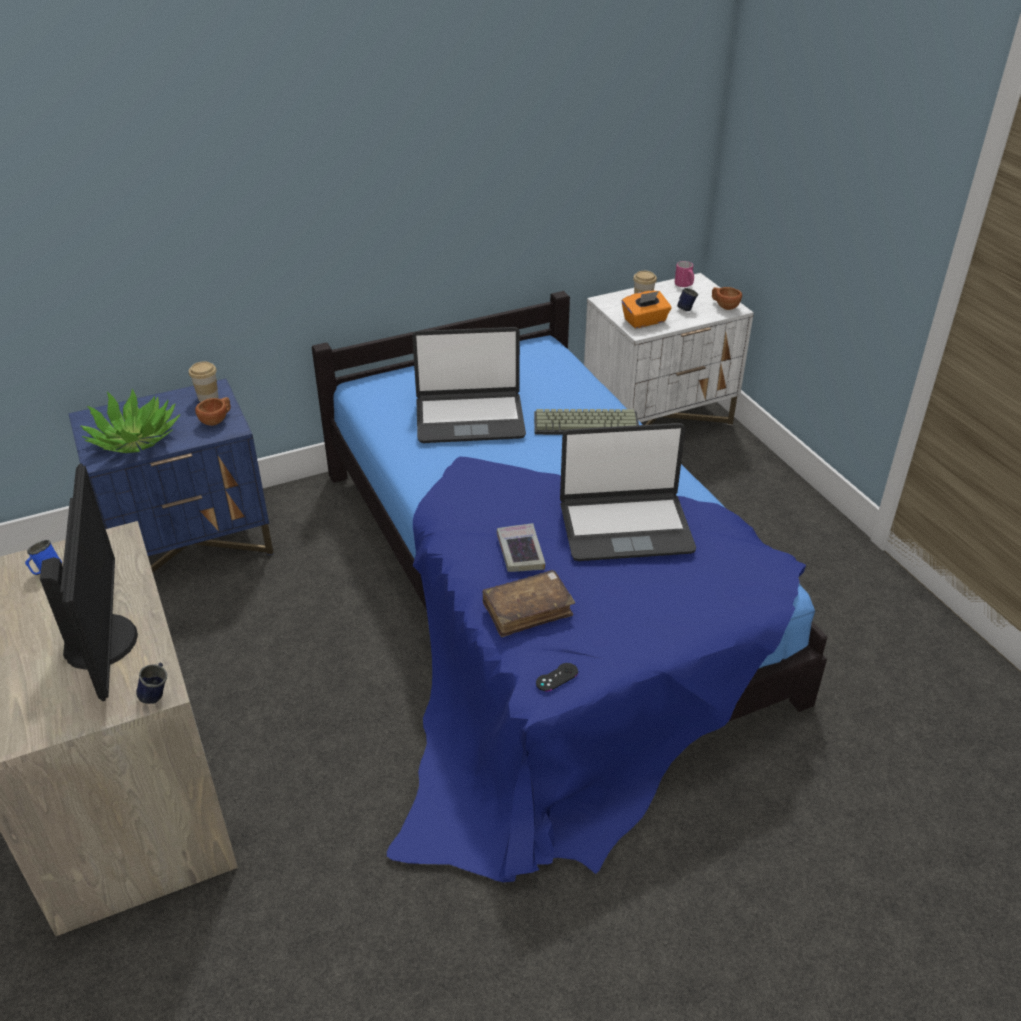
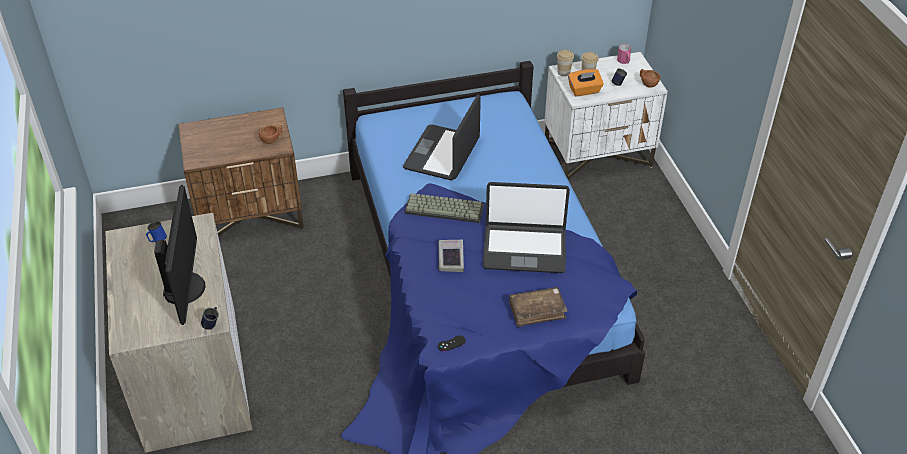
camera: 10 degrees right, 5 degrees up
blue nightstand [68,378,273,572] -> brown nightstand [178,108,304,236]
potted plant [81,389,181,453] -> none
cup [189,361,218,402] -> cup moved to [557,50,574,76]
laptop [412,327,526,443] -> laptop turned 105 degrees clockwise [403,94,481,180]
brown book [483,570,575,637] -> brown book moved to [509,287,567,327]
keyboard [534,409,639,435] -> keyboard moved to [404,193,484,223]

